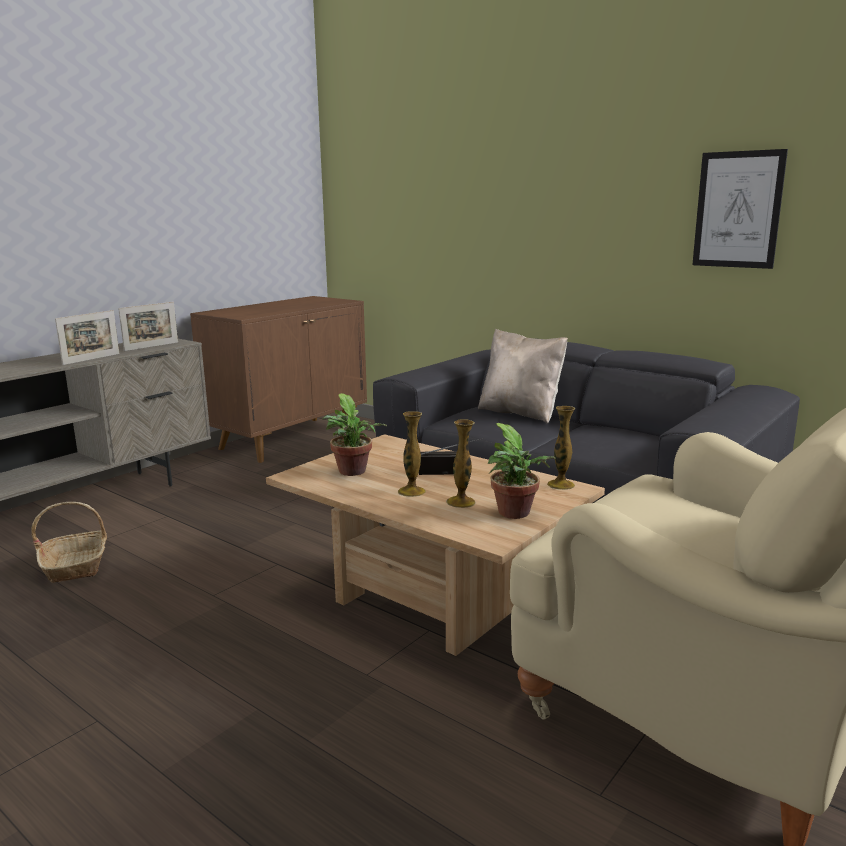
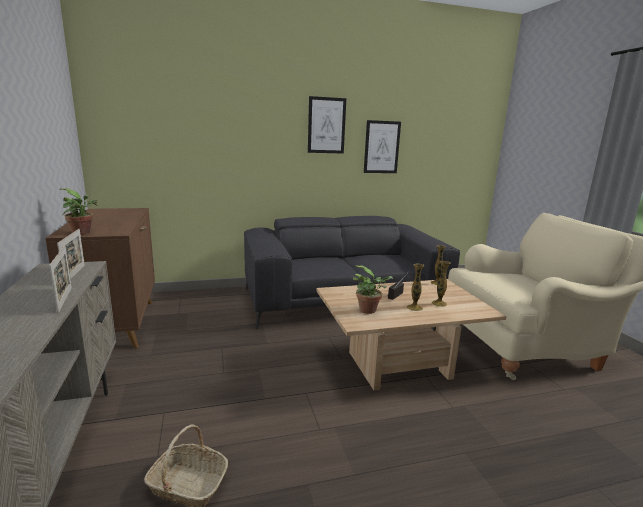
camera: 55 degrees left, 0 degrees up
beige pillow [478,329,568,424] -> none
potted plant [488,423,556,519] -> potted plant moved to [60,188,98,235]
none -> picture [308,96,346,154]

